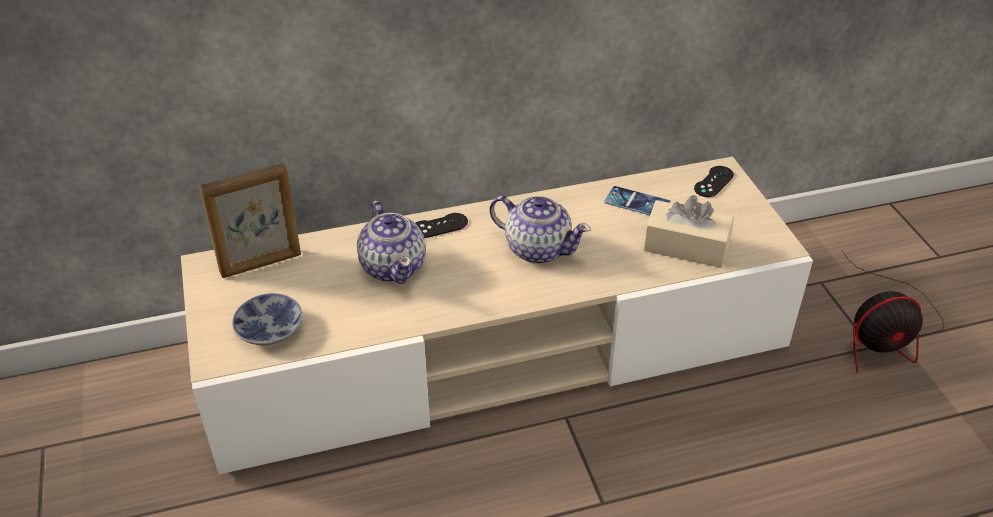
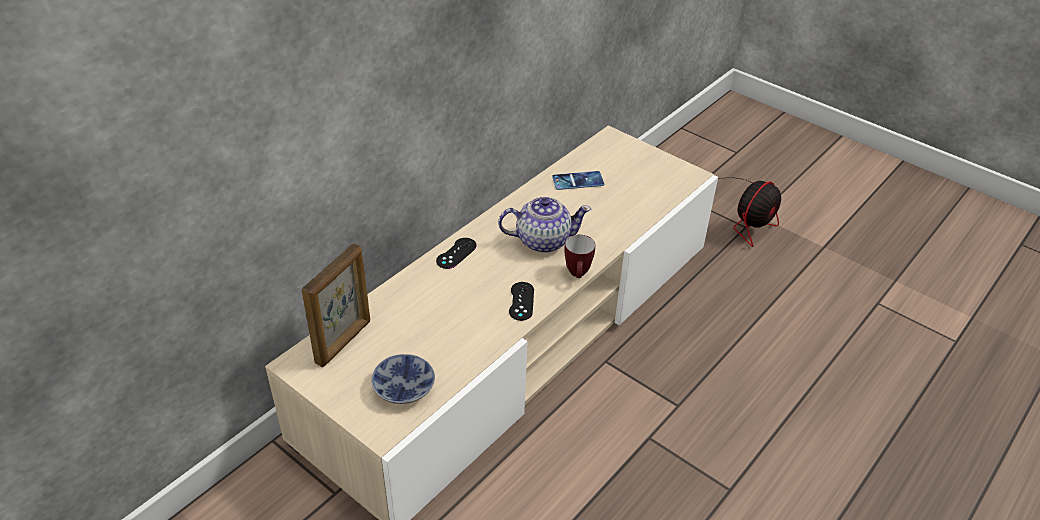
camera: 35 degrees left, 0 degrees up
teapot [357,201,426,284] -> none
beige tissue box [644,195,734,268] -> none
black game controller [694,166,734,197] -> black game controller moved to [509,282,534,321]
none -> mug [564,234,595,278]

